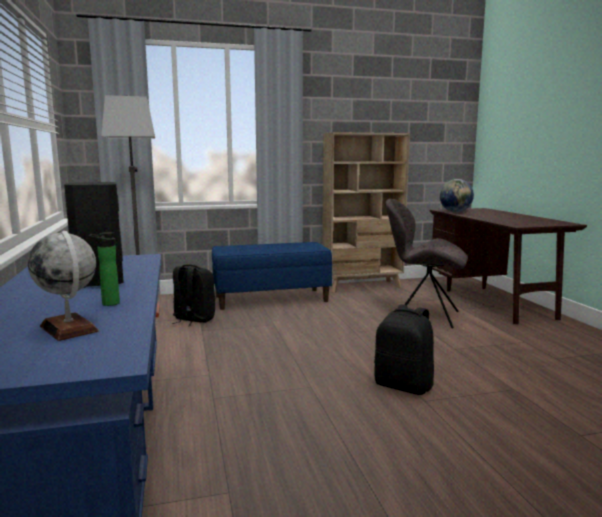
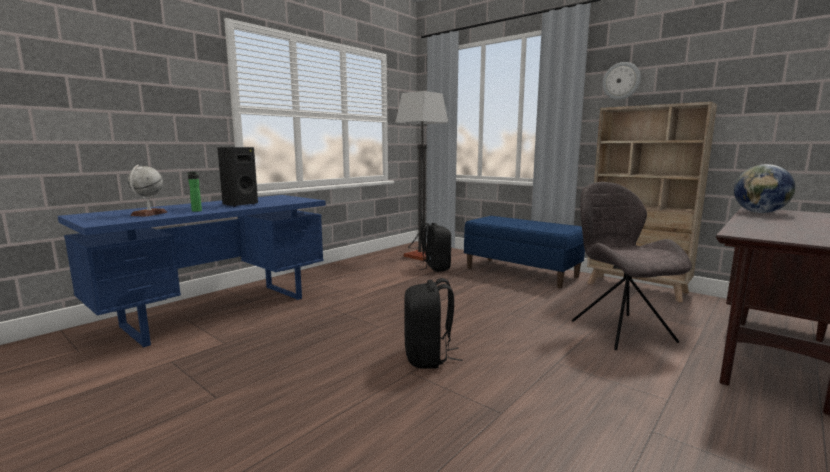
camera: 55 degrees right, 0 degrees up
none -> wall clock [603,62,641,100]

